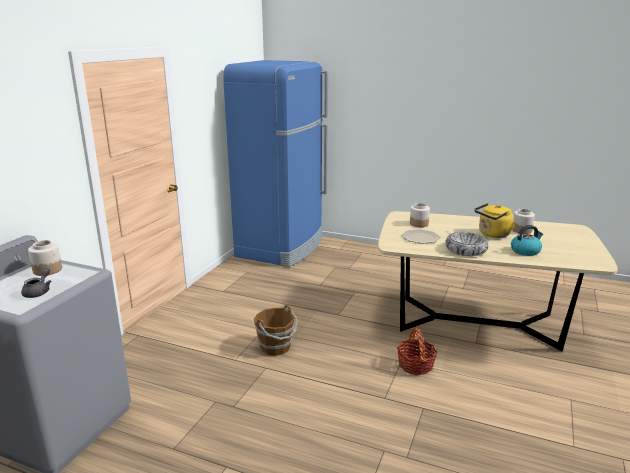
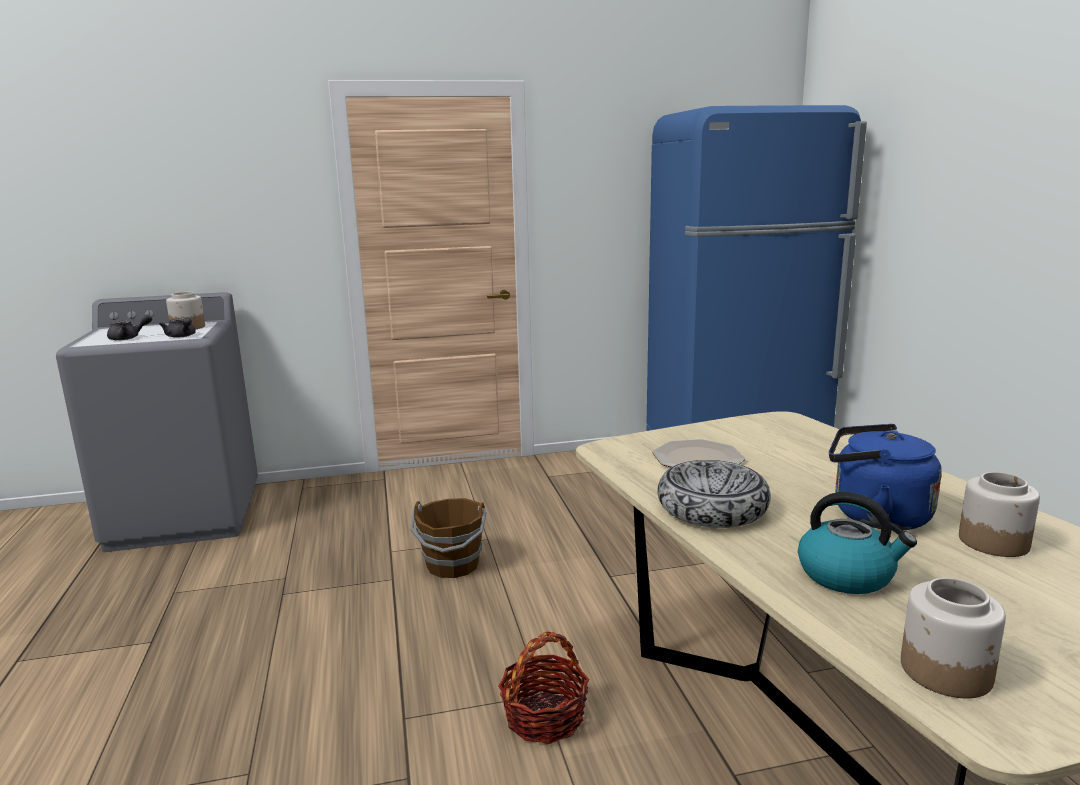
camera: 55 degrees right, 5 degrees down
jar [410,203,430,227] -> jar moved to [901,577,1006,699]
yellow kettle [474,203,515,238] -> blue kettle [829,424,942,530]
none -> grey teapot [159,317,196,338]

